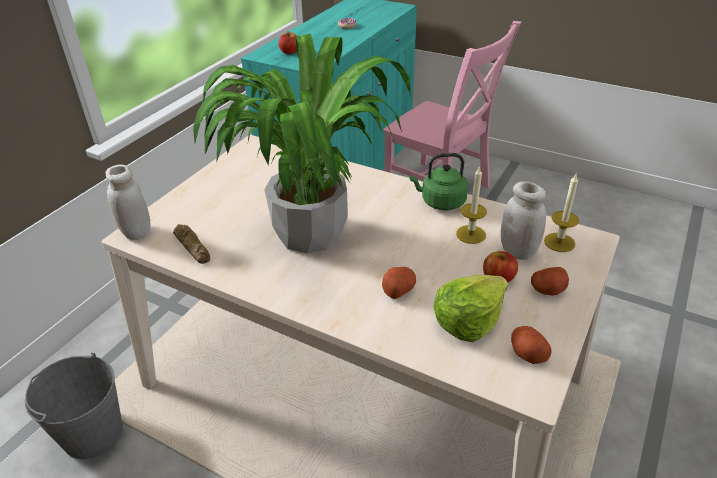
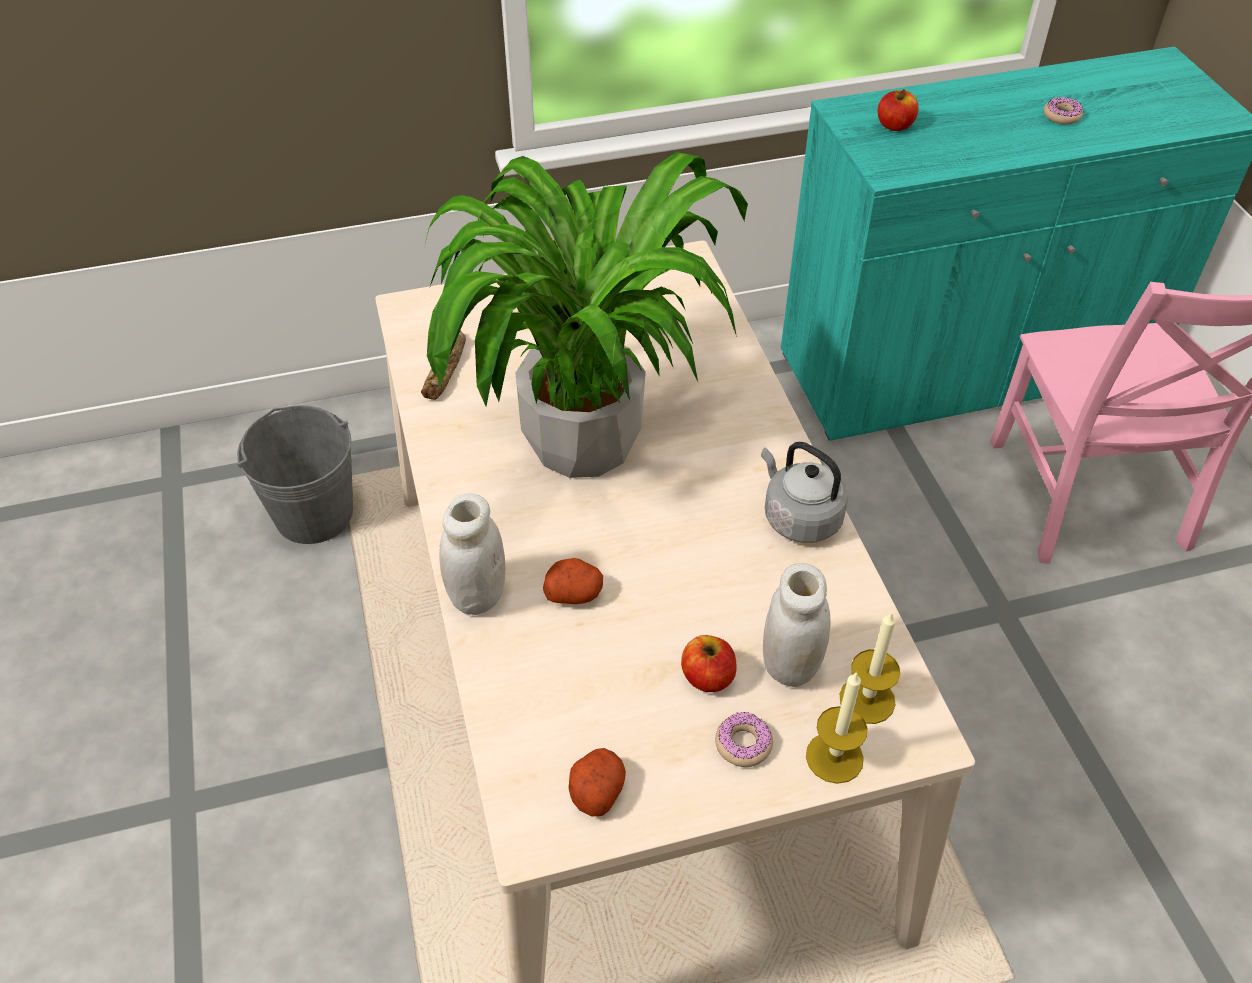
camera: 45 degrees right, 10 degrees up
white jar [106,164,150,240] -> white jar moved to [439,494,506,615]
green kettle [409,153,468,211] -> grey kettle [761,442,848,543]
lettuce [433,275,508,342] -> none
candle [456,166,487,244] -> candle moved to [806,671,868,784]
potato [531,267,569,296] -> donut [715,712,773,767]

